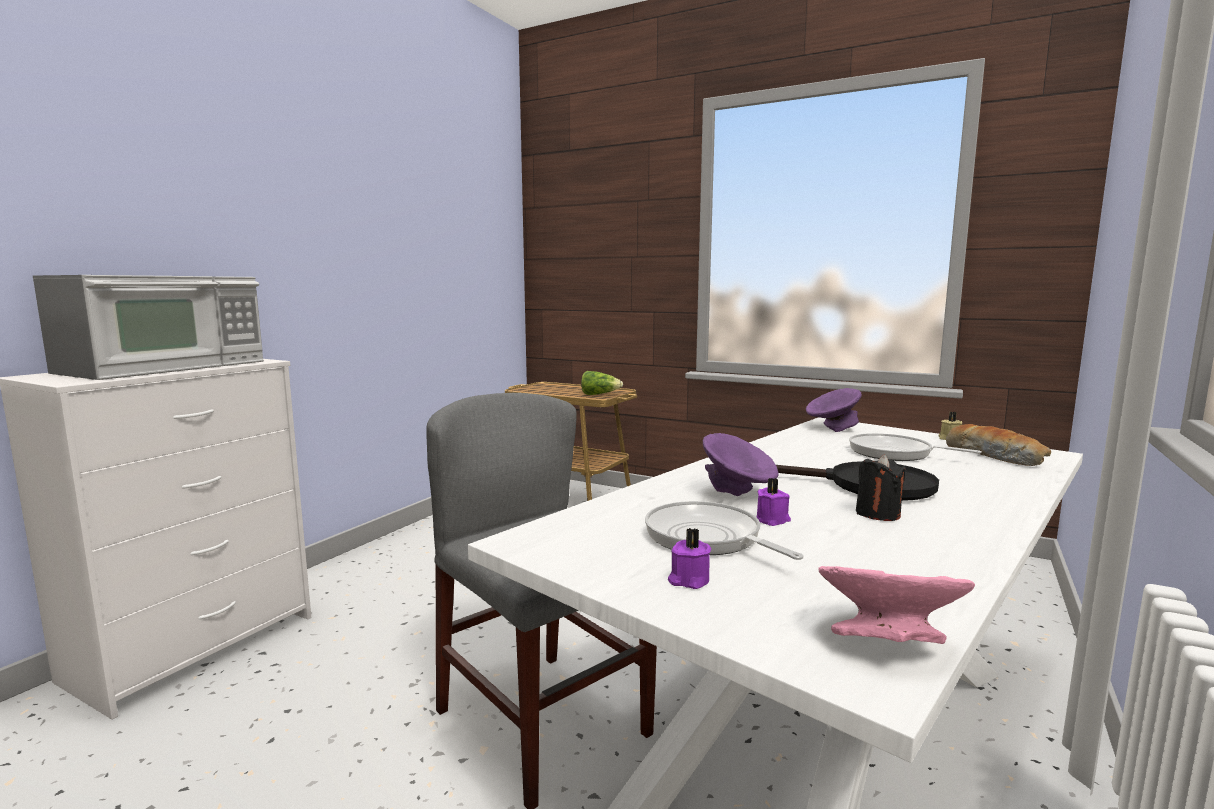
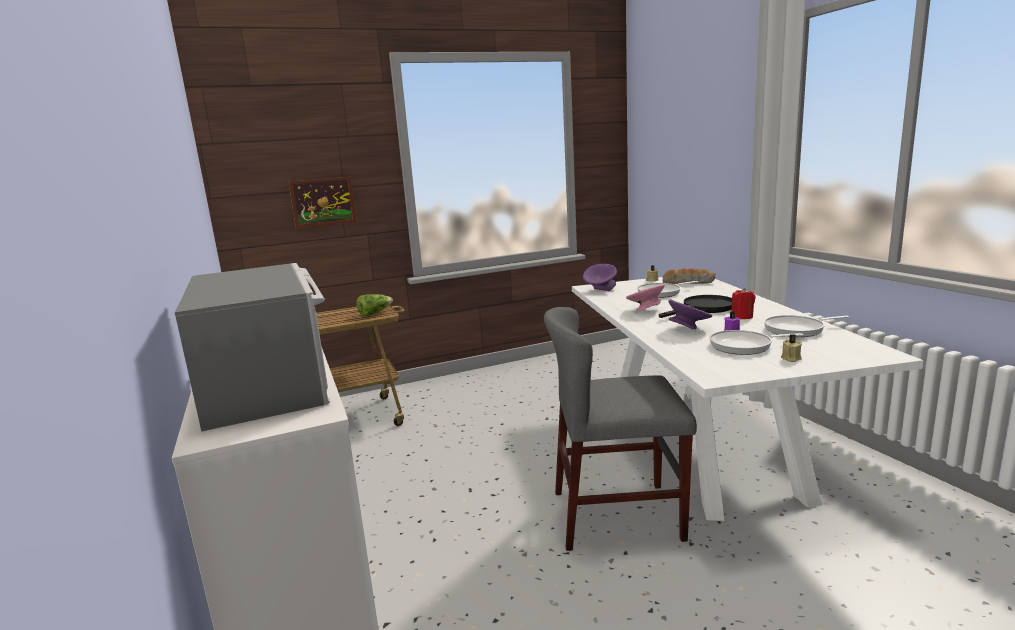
camera: 50 degrees left, 5 degrees up
purple candle [668,528,711,589] -> beige candle [781,334,802,362]
pink bowl [818,566,975,644] -> pink bowl moved to [626,284,665,312]
black candle [856,455,906,521] -> red candle [731,288,755,319]
none -> picture [288,177,357,228]
none -> frying pan [764,315,849,337]

